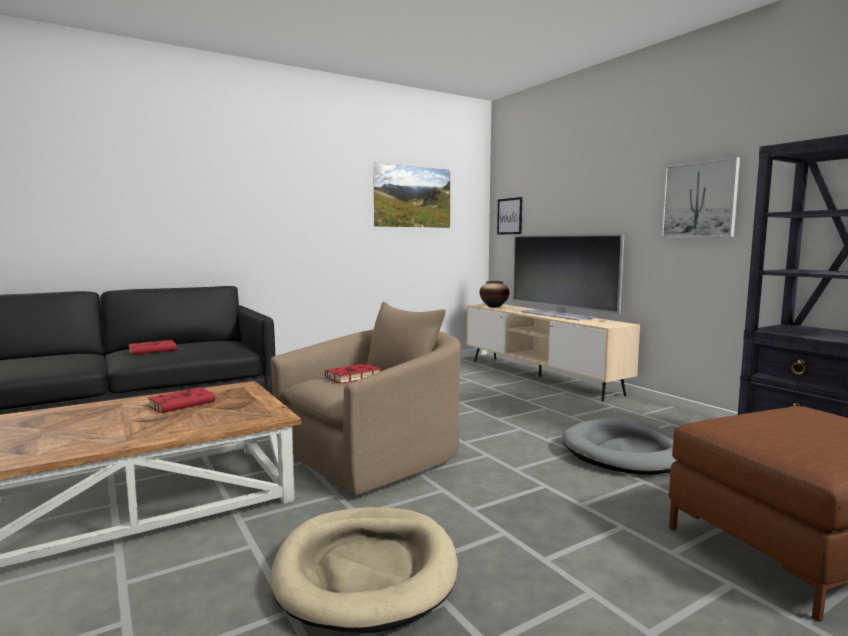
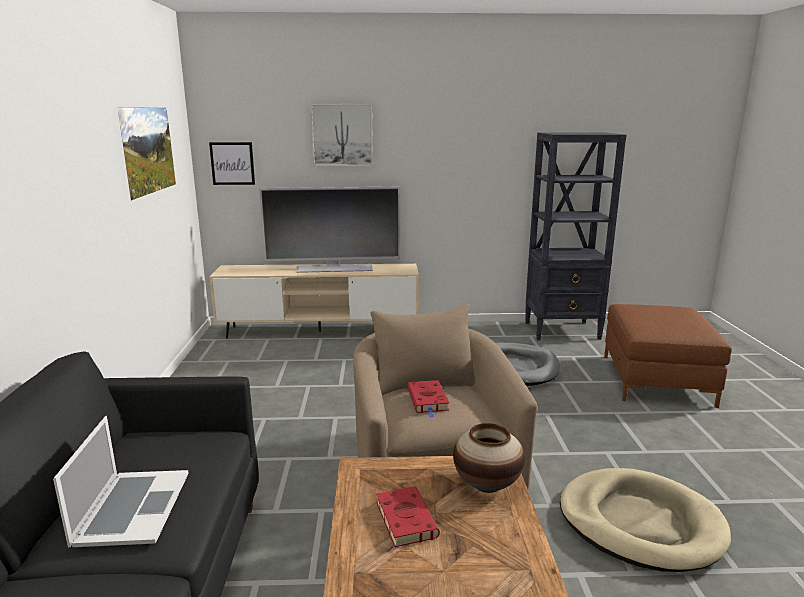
camera: 60 degrees left, 10 degrees up
red book [128,340,181,355] -> laptop [53,416,189,547]
vase [480,281,509,307] -> vase moved to [453,423,525,493]
picture [661,157,740,237] -> picture moved to [311,103,373,166]

